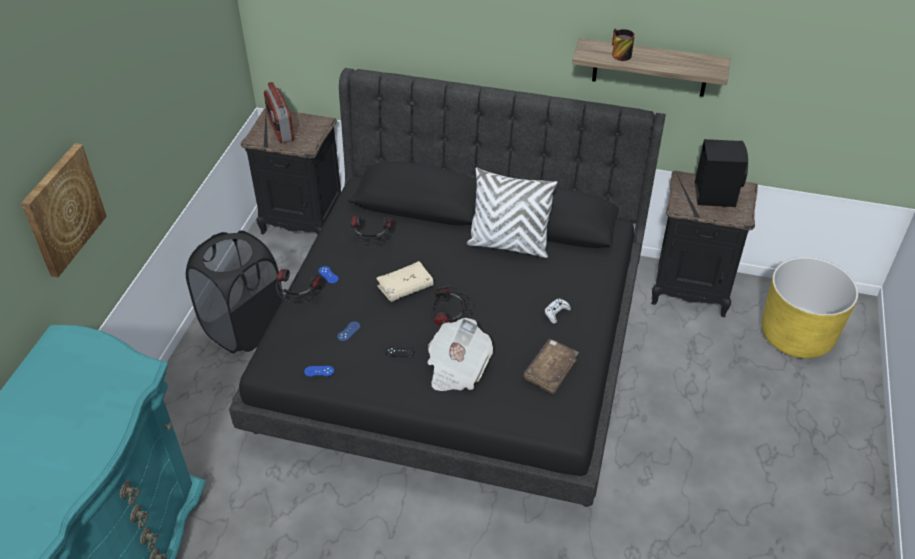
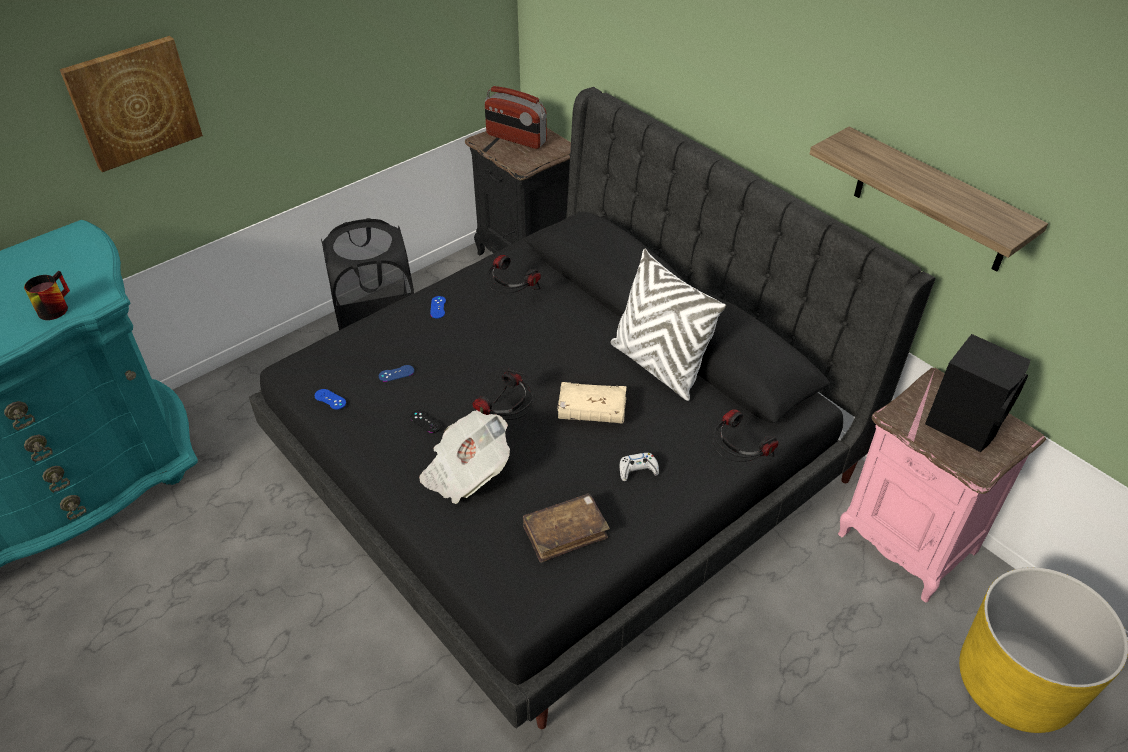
camera: 35 degrees right, 0 degrees up
radio [264,82,294,143] -> radio turned 75 degrees counterclockwise [485,86,547,149]
headphones [276,269,321,302] -> headphones moved to [713,409,779,462]
beige book [376,261,434,302] -> beige book moved to [557,382,627,424]
mug [612,28,635,61] -> mug moved to [24,271,70,320]
black nightstand [651,171,758,317] -> pink nightstand [838,368,1046,602]

